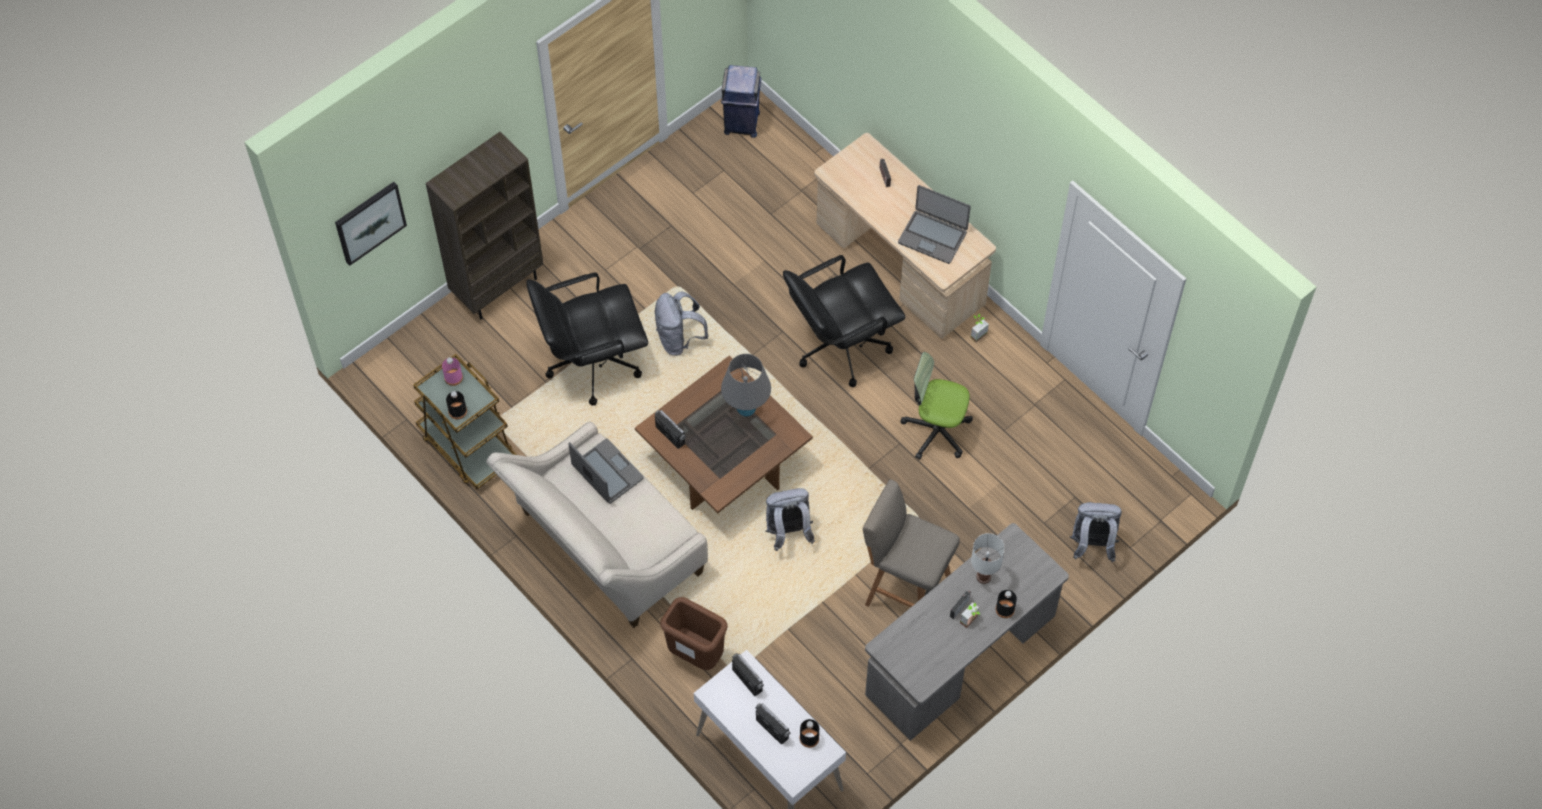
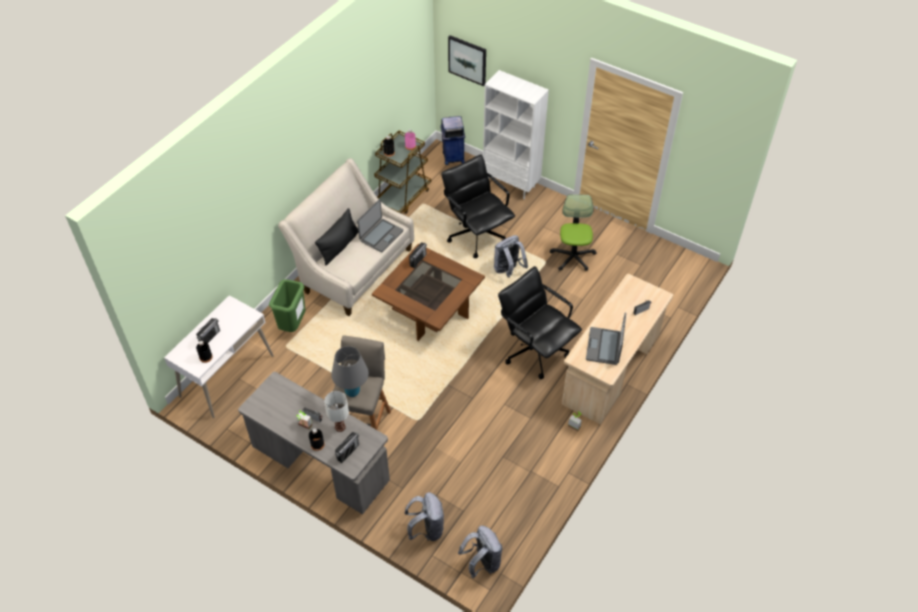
camera: 75 degrees right, 10 degrees down
brown bookcase [426,132,544,319] -> white bookcase [483,70,549,199]
brown trash can [660,597,728,670] -> green trash can [269,279,306,332]
blue trash can [721,65,761,138] -> blue trash can moved to [440,116,465,165]
grey table lamp [721,354,771,417] -> grey table lamp moved to [331,346,369,397]
radio [732,653,764,696] -> radio moved to [335,432,359,463]
grey backpack [765,488,815,551] -> grey backpack moved to [458,526,503,578]
office chair [900,352,973,460] -> office chair moved to [550,194,597,271]
none -> black pillow [315,208,359,265]

